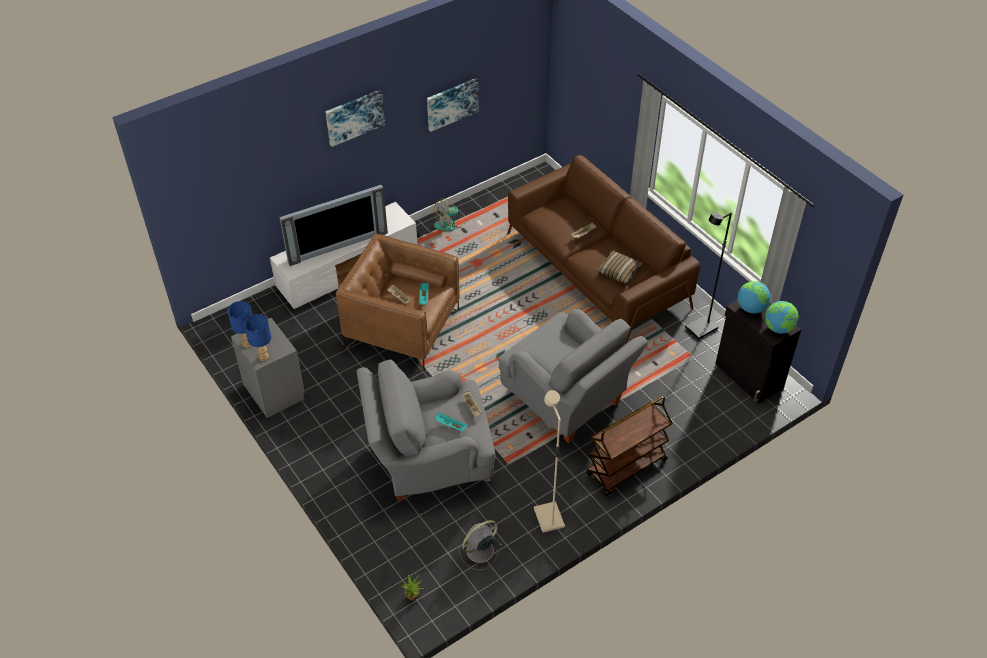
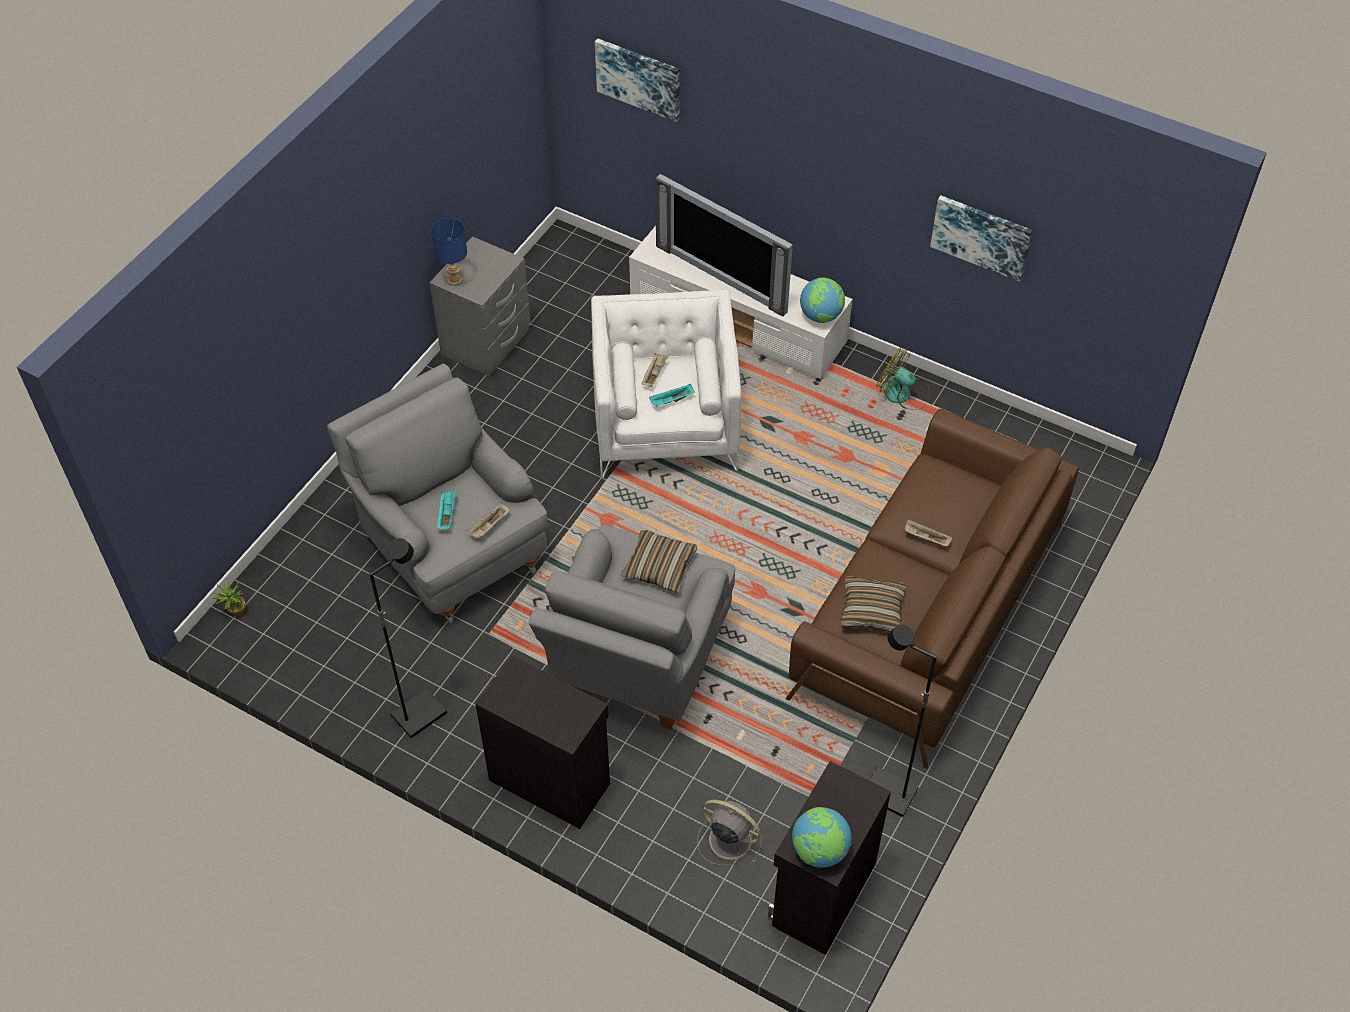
camera: 65 degrees right, 5 degrees up
blue table lamp [227,301,252,348] -> none
picture [325,90,385,147] -> picture moved to [595,39,679,122]
brown armchair [336,234,460,372] -> white armchair [591,290,742,478]
grey fan [459,520,502,570] -> grey fan moved to [697,800,762,866]
beige floor lamp [534,390,565,533] -> black floor lamp [369,538,447,738]
brown cart [586,396,673,496] -> black cabinet [476,656,610,829]
globe [738,281,771,314] -> globe moved to [800,278,845,323]
none -> pillow [621,530,697,593]

